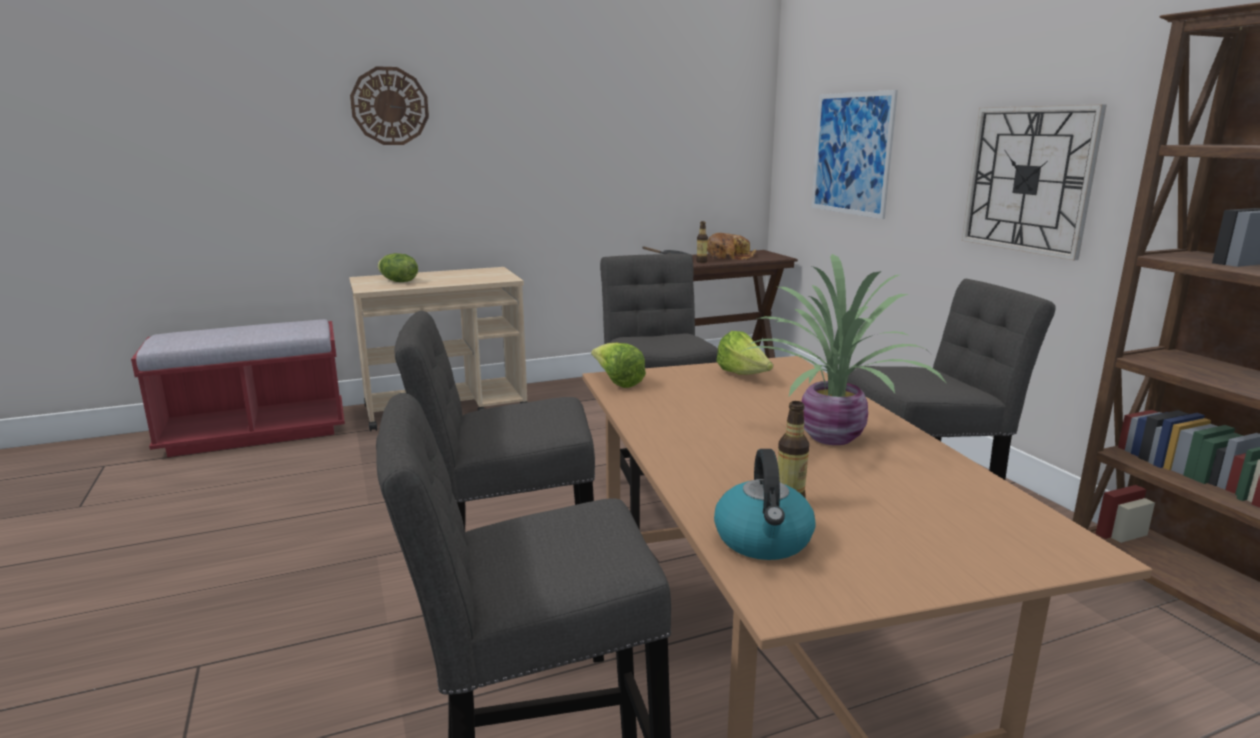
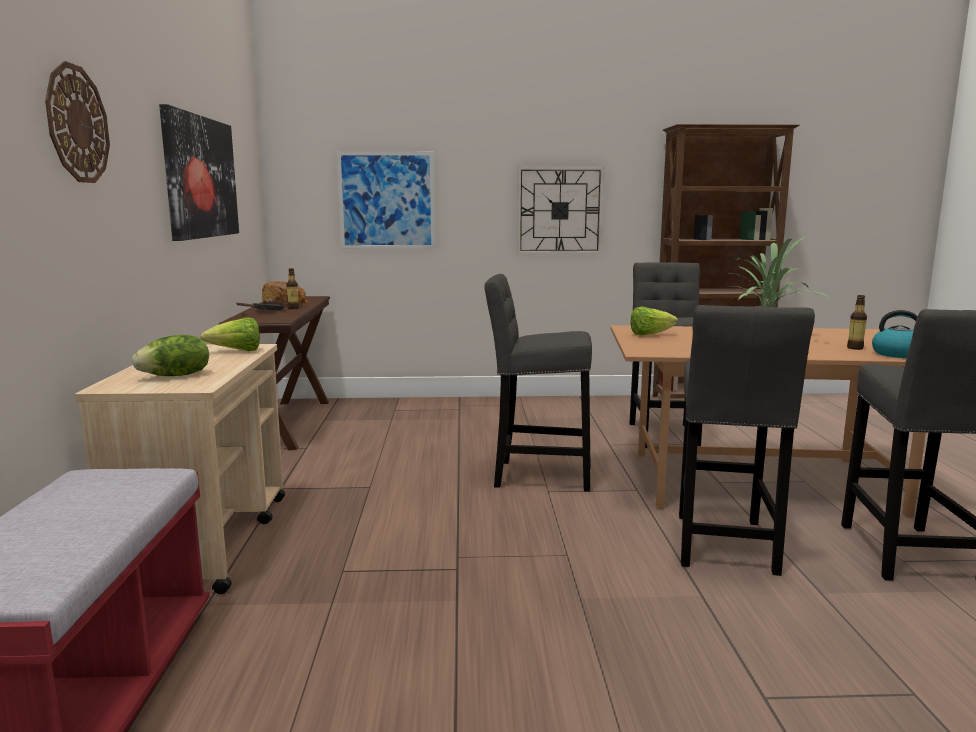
camera: 70 degrees left, 5 degrees down
lettuce [591,343,646,388] -> lettuce moved to [200,317,260,351]
none -> picture [159,104,239,241]

